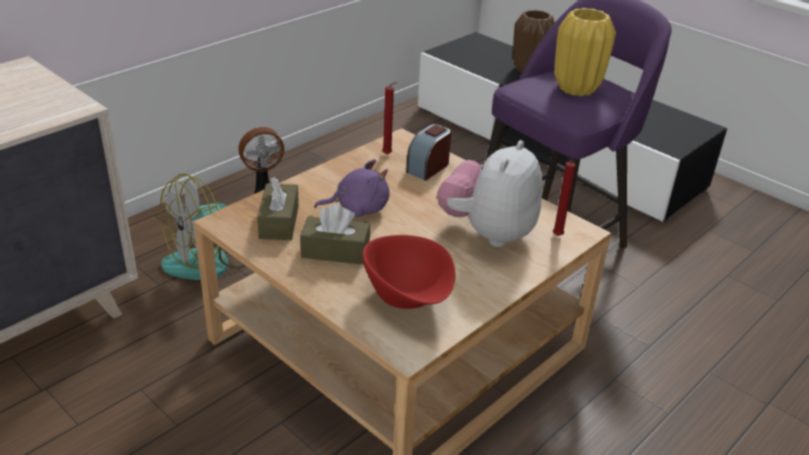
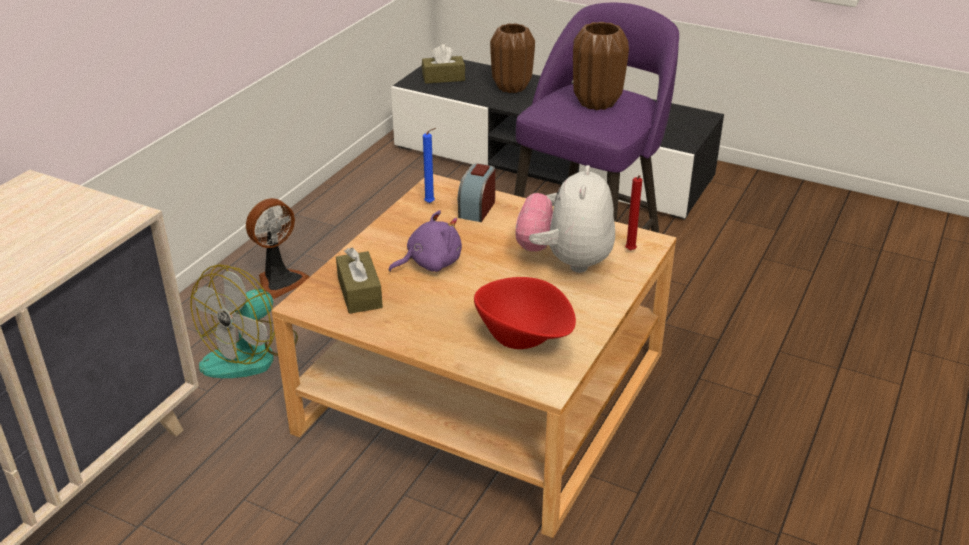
camera: 15 degrees left, 0 degrees up
brown tissue box [300,205,370,265] -> brown tissue box moved to [422,44,465,84]
red candle [382,82,398,154] -> blue candle [423,128,436,203]
yellow vase [554,8,616,96] -> brown vase [573,22,629,110]

